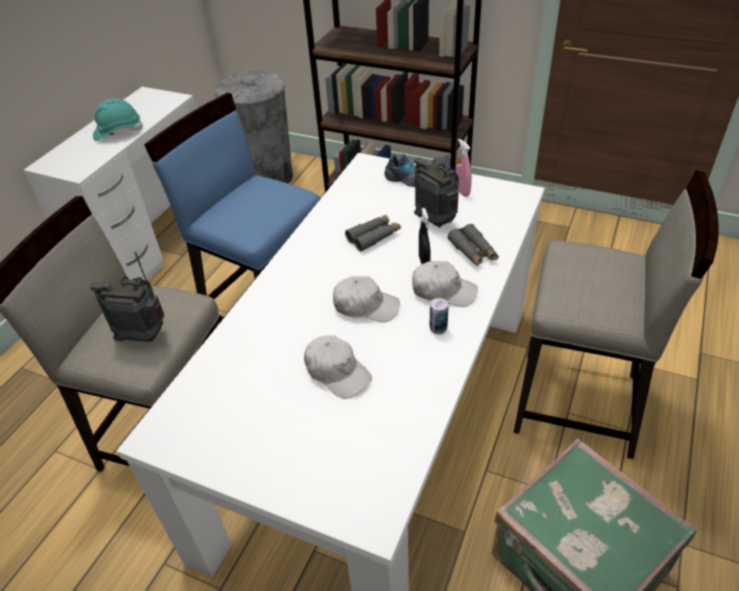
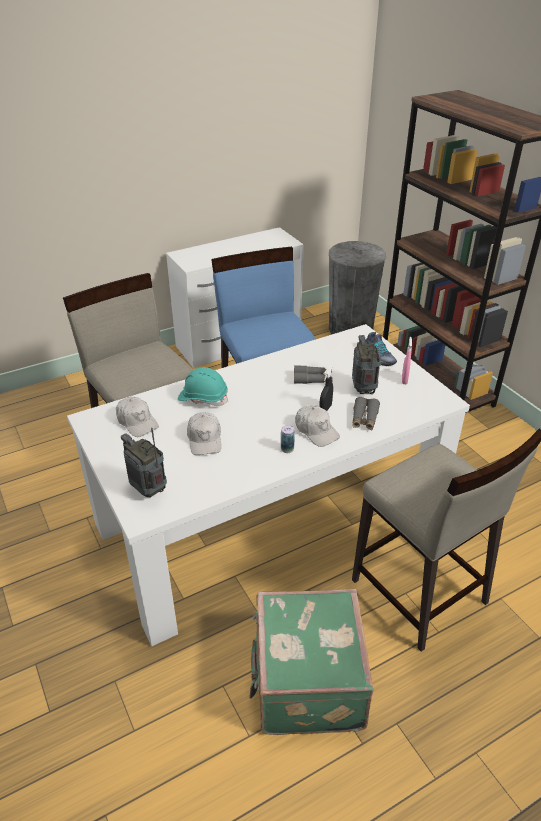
camera: 35 degrees right, 5 degrees down
radio [90,252,164,342] -> radio moved to [121,428,167,498]
turquoise hard hat [93,98,144,141] -> turquoise hard hat moved to [178,367,228,406]
white cap [333,276,400,322] -> white cap moved to [116,397,159,437]

